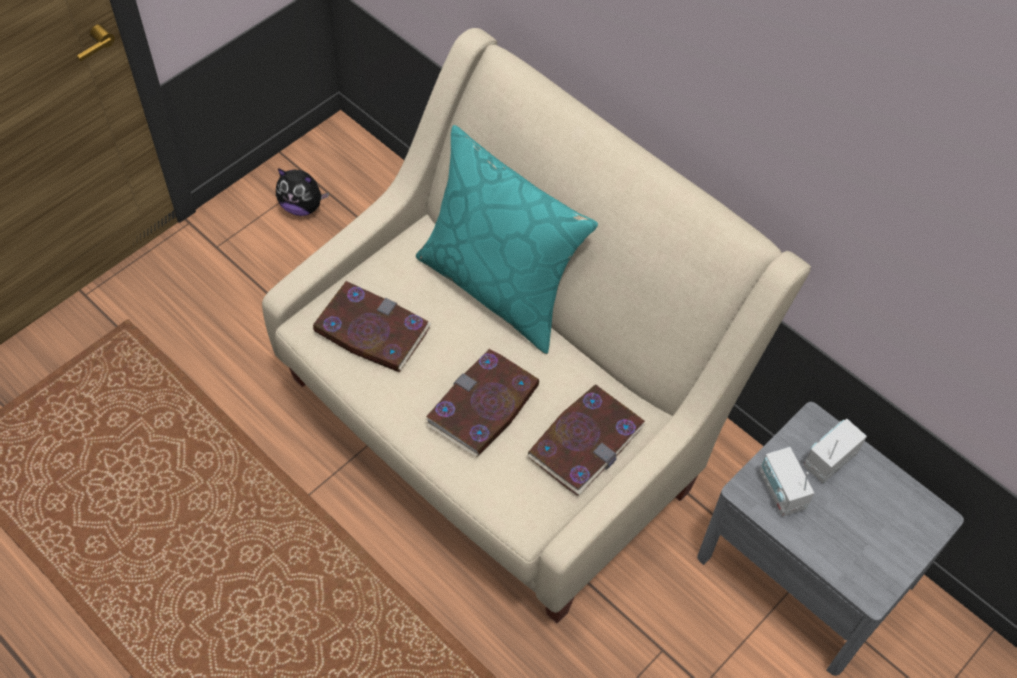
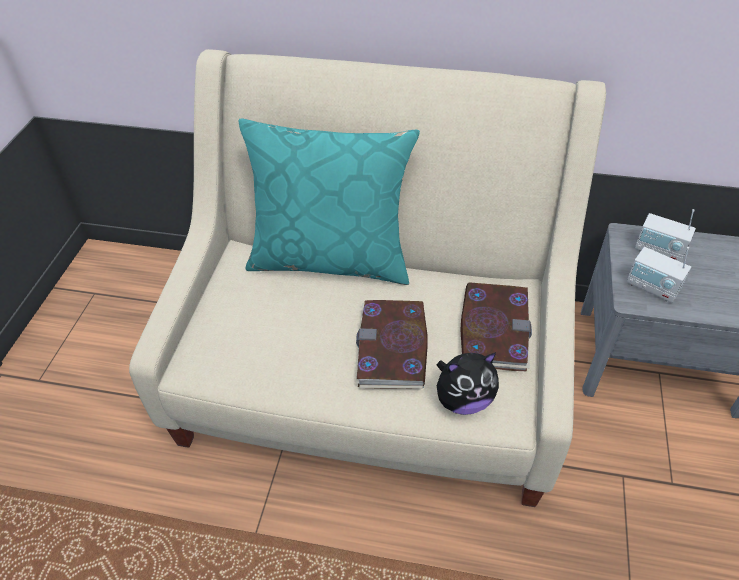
camera: 30 degrees left, 10 degrees down
plush toy [276,168,329,216] -> plush toy moved to [436,352,499,415]
book [312,281,432,372] -> none
radio [804,419,867,483] -> radio turned 75 degrees counterclockwise [635,209,696,262]

